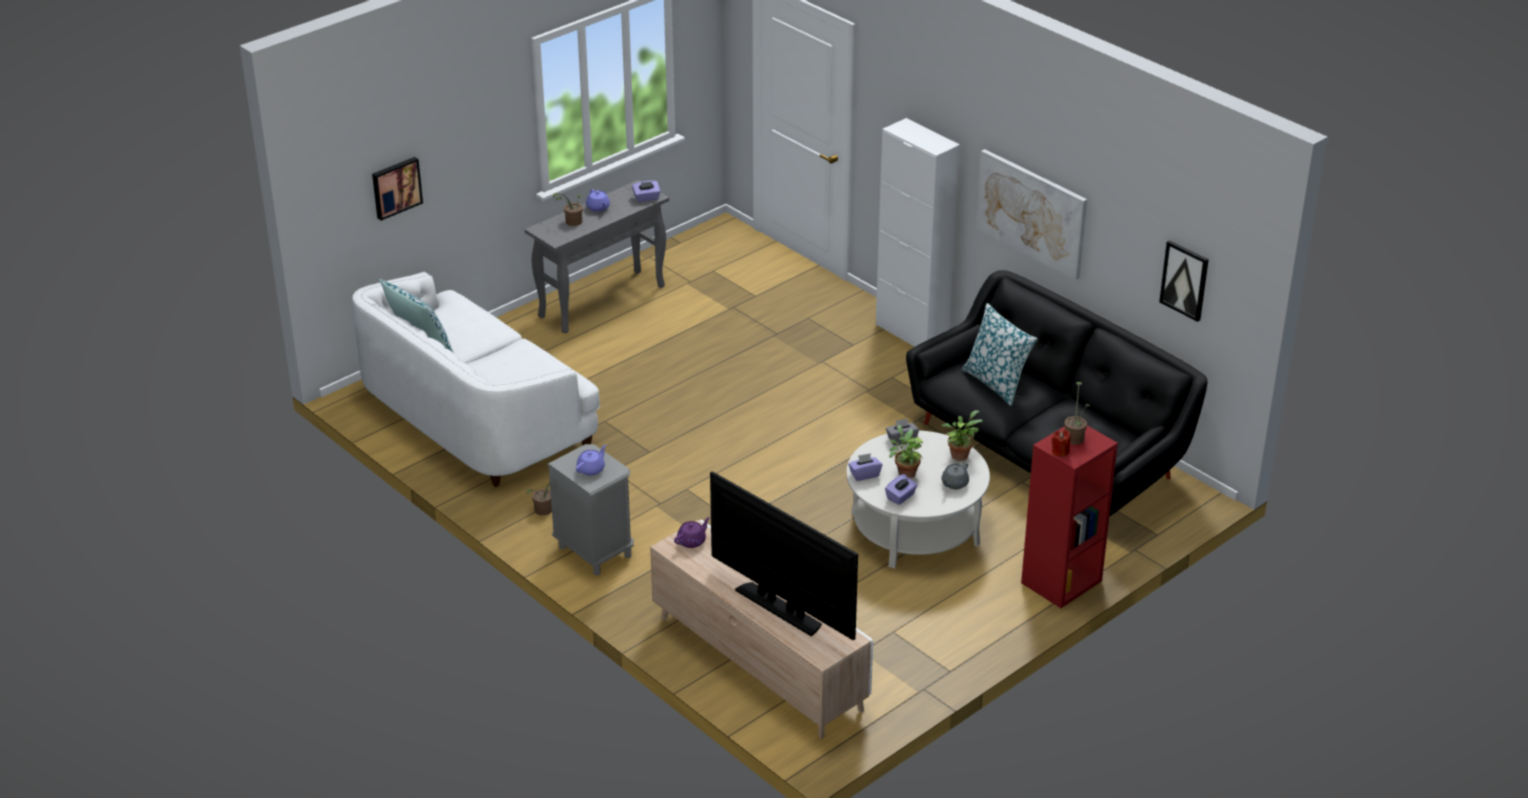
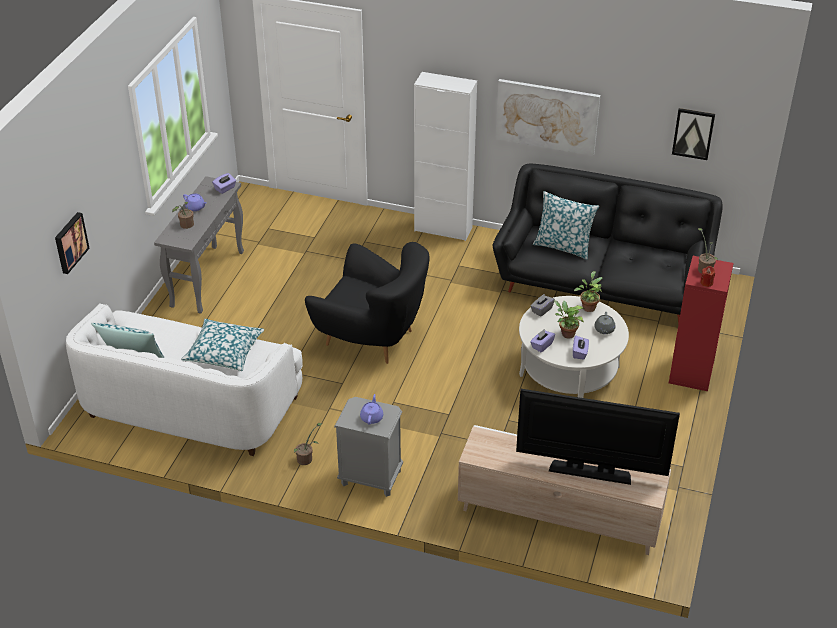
camera: 30 degrees left, 5 degrees up
purple teapot [674,517,710,548] -> none
none -> pillow [181,319,264,371]
none -> black armchair [305,242,430,364]

